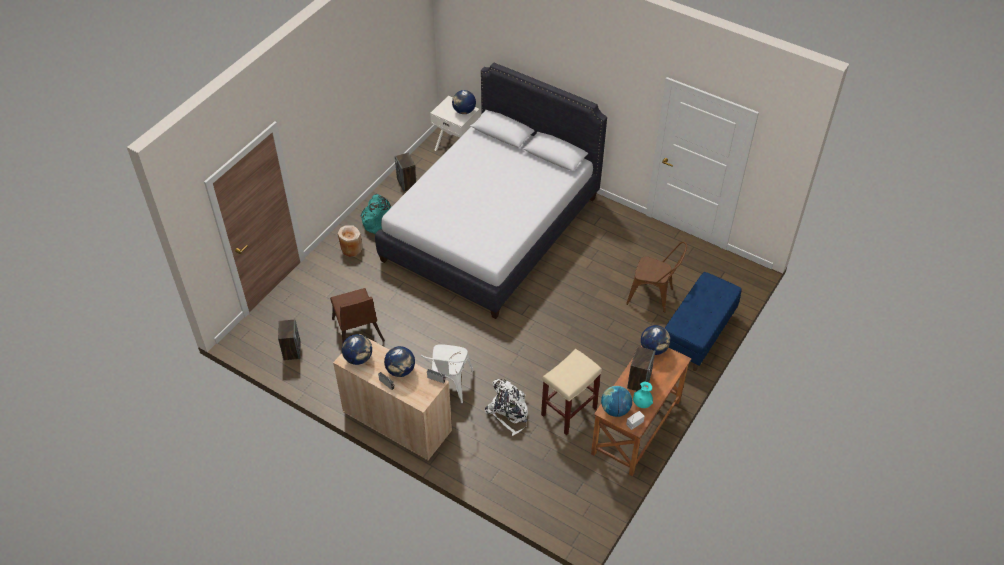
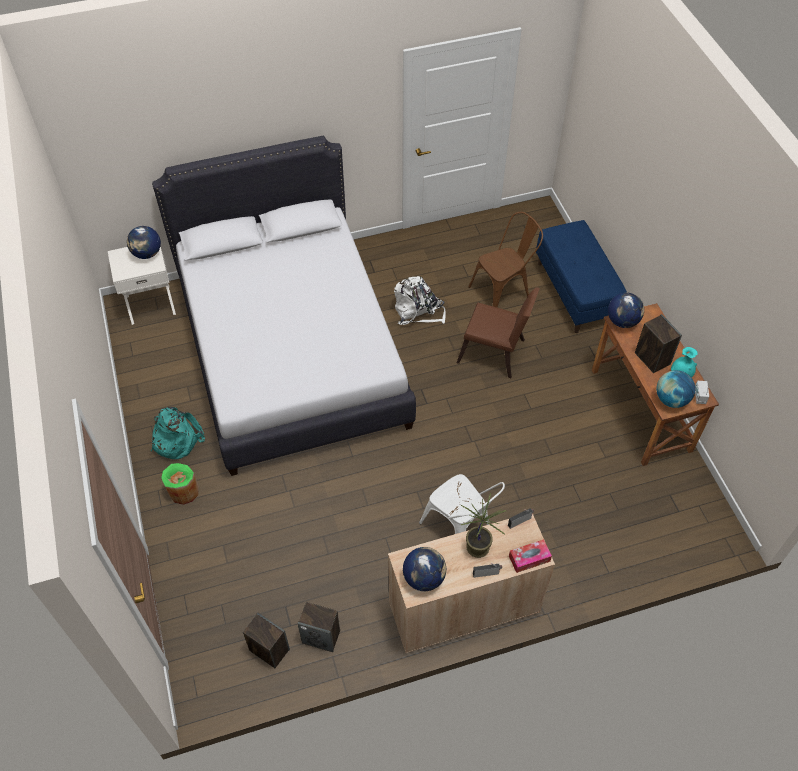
camera: 50 degrees left, 5 degrees up
brown chair [330,288,385,343] -> brown chair moved to [457,288,540,378]
beige vase [338,225,363,257] -> green vase [161,463,199,505]
globe [384,346,415,377] -> potted plant [461,493,506,558]
speaker [395,153,417,192] -> speaker moved to [298,602,340,652]
white backpack [484,379,528,436] -> white backpack moved to [394,276,446,325]
beige stool [541,349,602,435] -> none
none -> tissue box [509,539,552,573]

